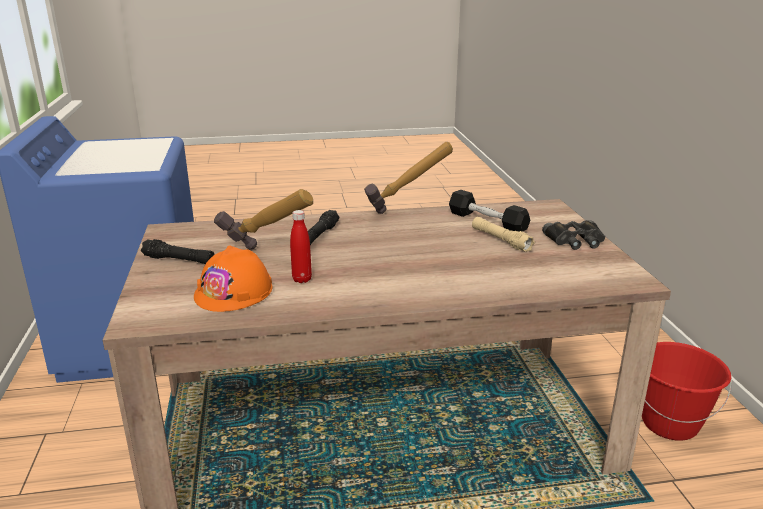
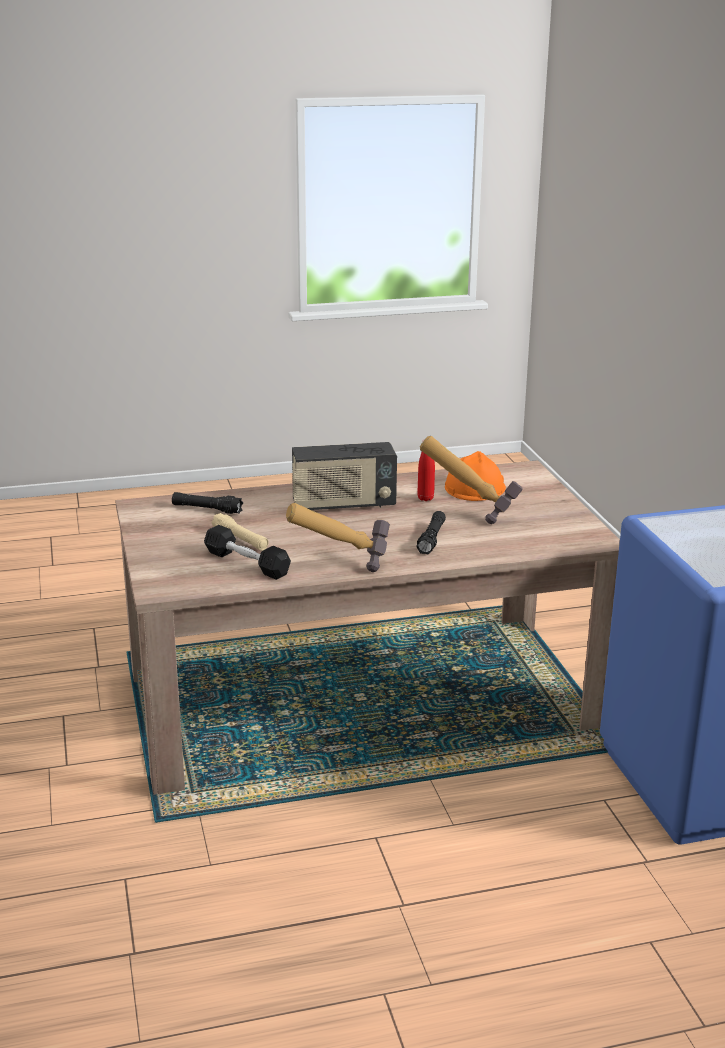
camera: 175 degrees right, 0 degrees up
black flashlight [141,239,215,264] -> black flashlight moved to [172,492,243,514]
black binoculars [542,220,605,250] -> none
red bucket [642,342,732,441] -> none
none -> radio [292,442,397,511]

